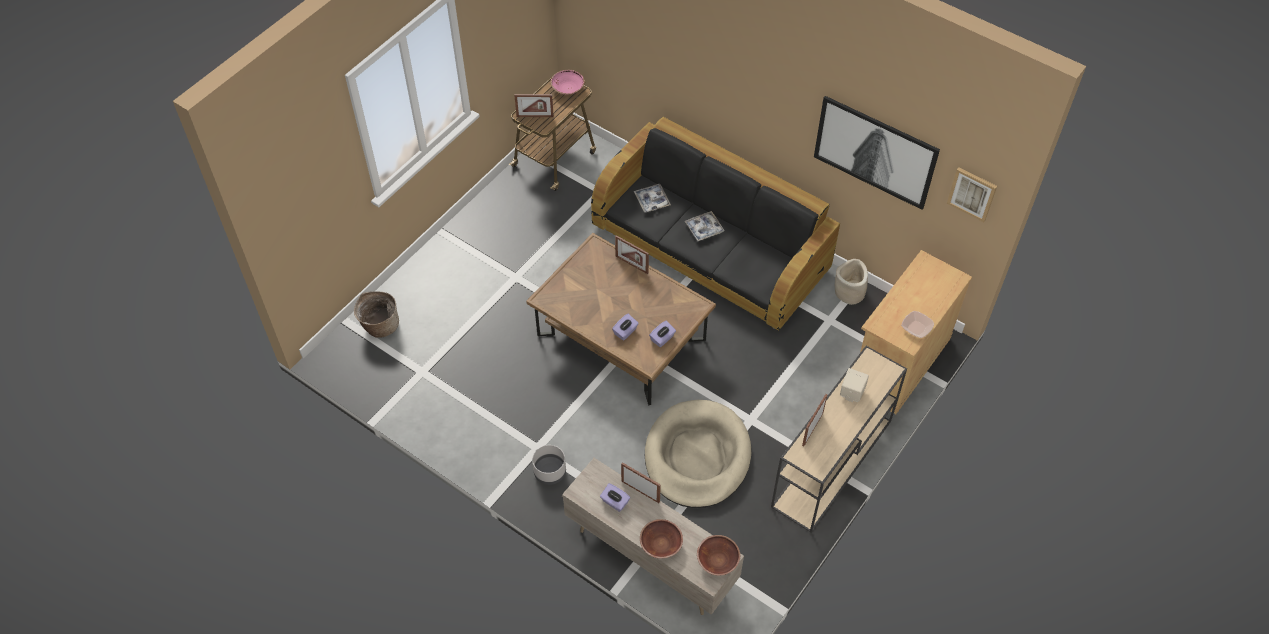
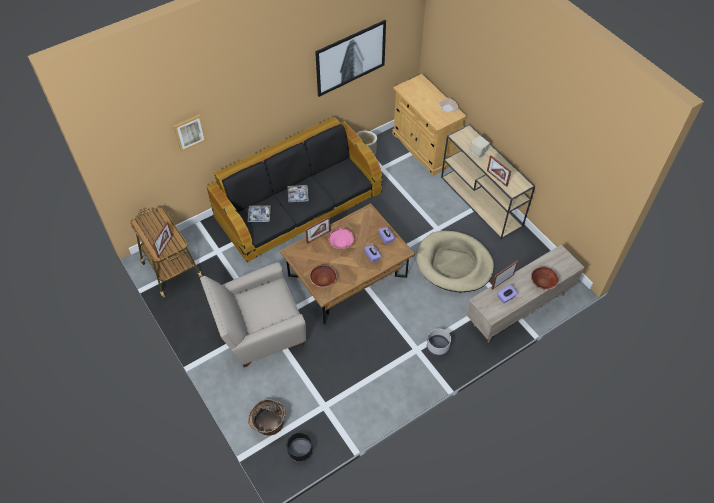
camera: 70 degrees left, 0 degrees up
pink bowl [551,70,585,95] -> pink bowl moved to [328,228,355,249]
brown bowl [697,535,740,575] -> brown bowl moved to [309,265,337,288]
picture [947,167,997,222] -> picture moved to [174,114,207,152]
none -> beige armchair [200,262,306,367]
none -> black planter [287,432,313,463]

